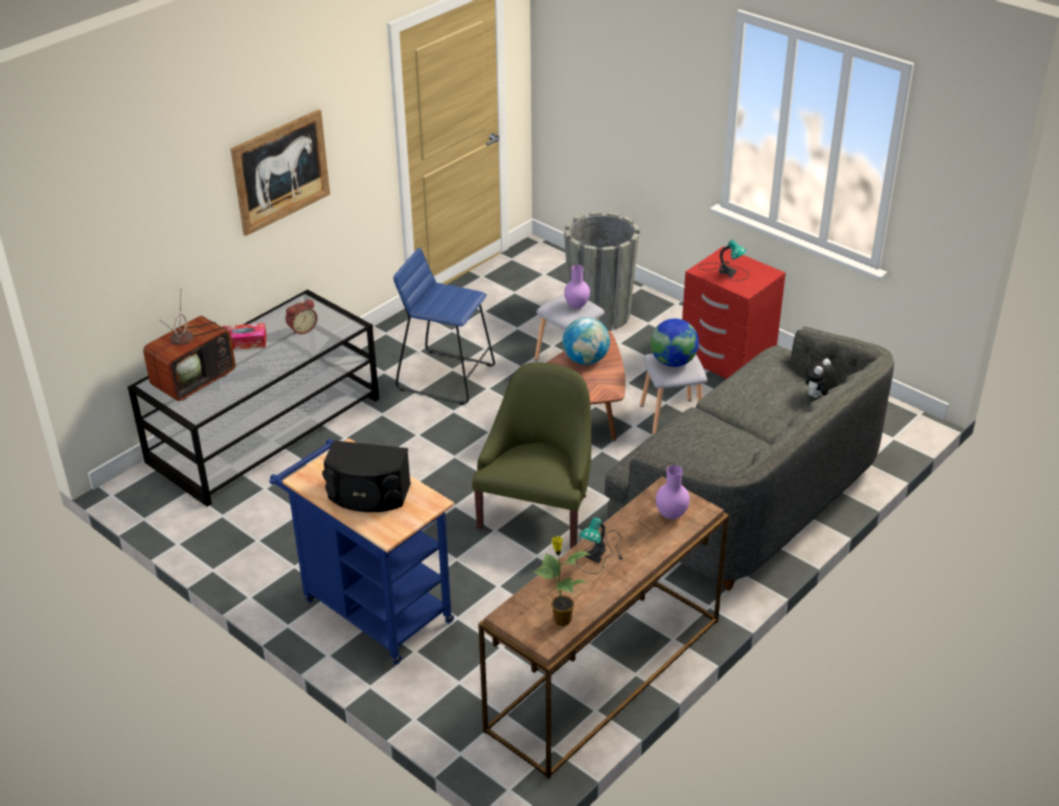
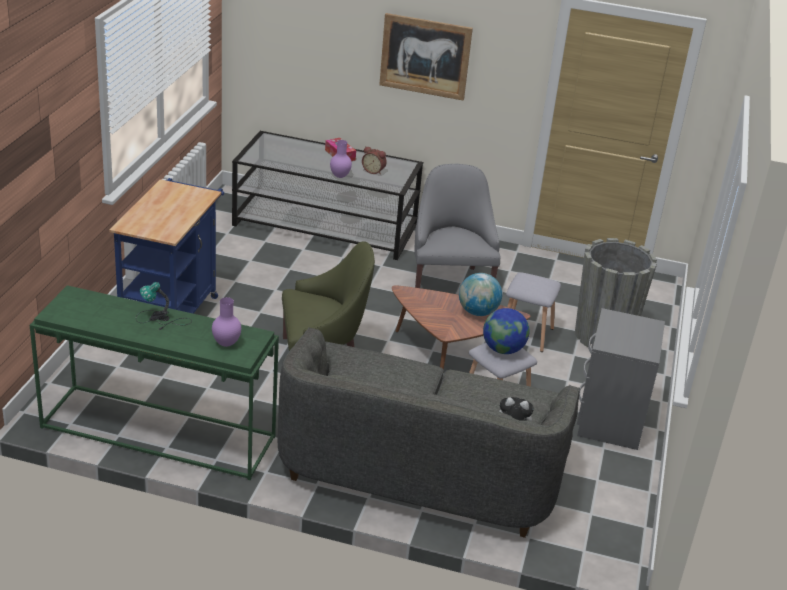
camera: 60 degrees right, 5 degrees down
television [143,288,236,401] -> none
black speaker [322,440,411,512] -> none
blue stool [393,247,495,405] -> grey armchair [414,164,501,288]
brown console table [478,477,729,779] -> green console table [30,285,279,480]
potted plant [533,536,592,626] -> none
purple vase [564,265,590,308] -> purple vase moved to [330,140,352,178]
red nightstand [682,247,786,379] -> grey nightstand [577,308,665,450]
table lamp [699,240,749,281] -> none

